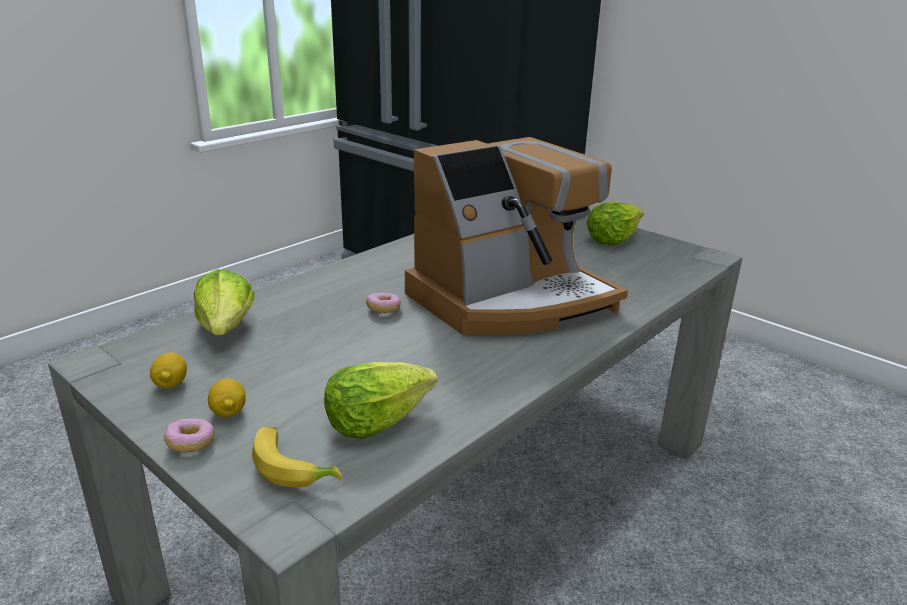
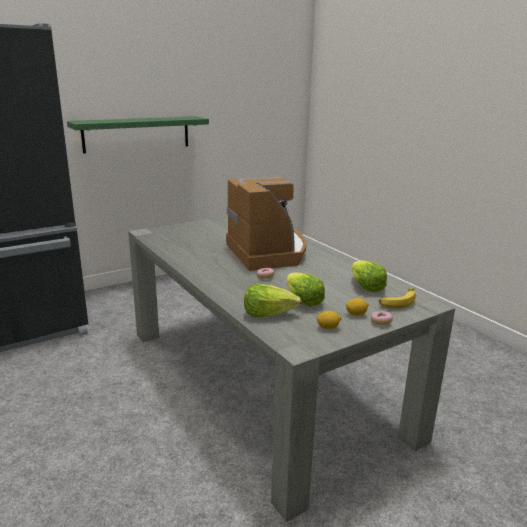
camera: 75 degrees left, 5 degrees down
lettuce [586,202,644,245] -> lettuce moved to [287,272,325,306]
none -> green shelf [67,116,209,154]

